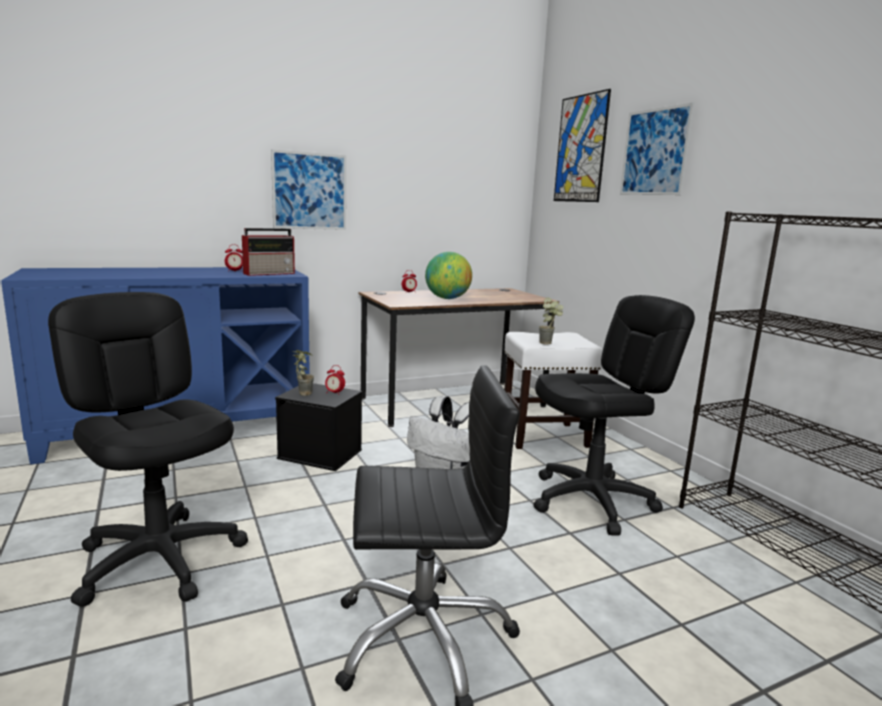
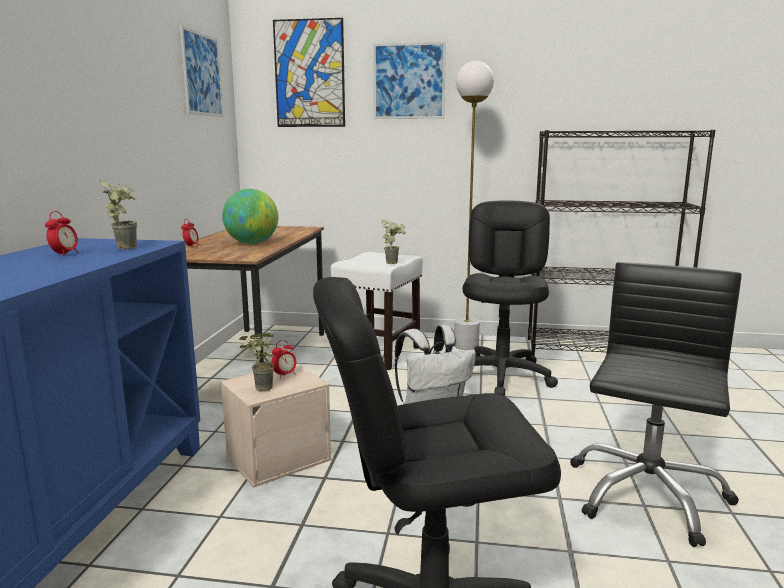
camera: 55 degrees left, 0 degrees up
radio [242,228,295,276] -> potted plant [99,180,137,249]
picture [271,149,346,230] -> picture moved to [180,26,224,117]
black storage box [275,383,362,471] -> beige storage box [220,363,332,487]
none -> white floor lamp [454,61,494,350]

